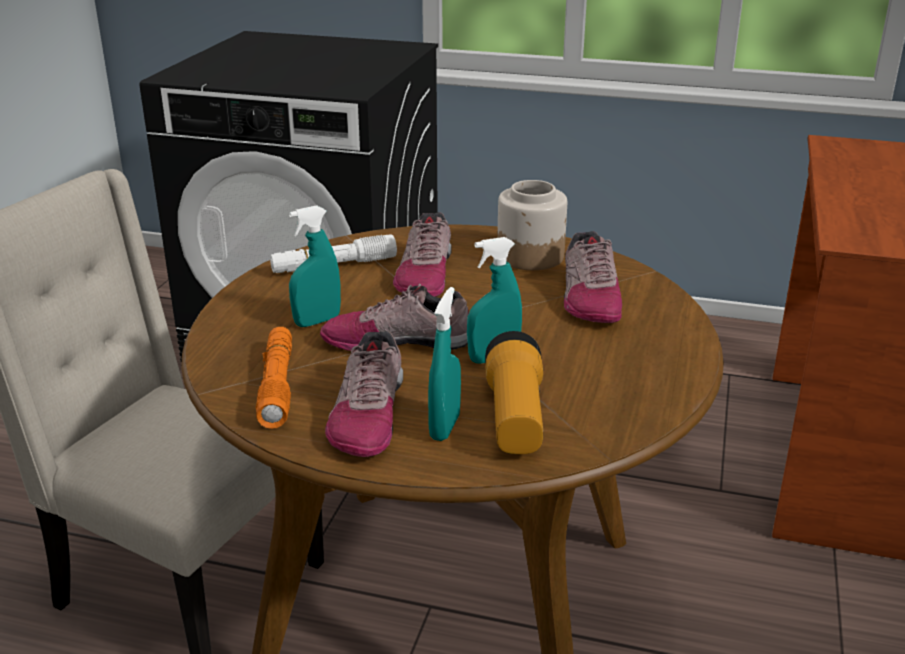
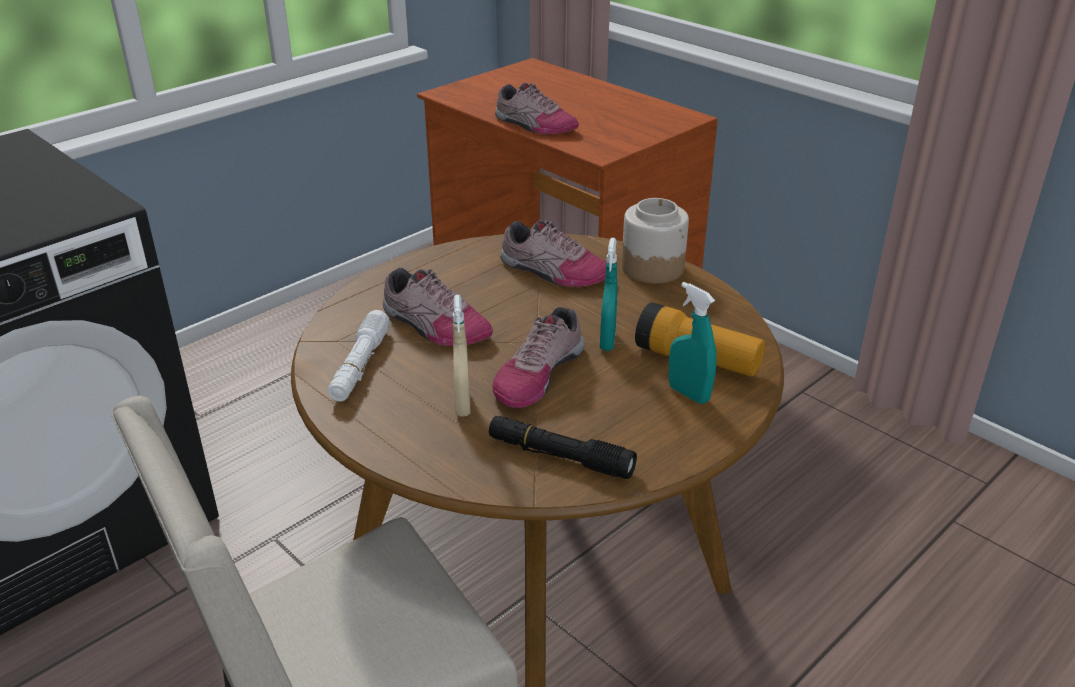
camera: 60 degrees left, 5 degrees up
orange flashlight [255,327,292,429] -> black flashlight [489,416,637,479]
turquoise spray bottle [289,205,341,327] -> beige spray bottle [453,295,471,417]
shoe [325,331,403,457] -> shoe moved to [495,83,579,134]
jar [497,180,567,270] -> jar moved to [622,198,689,284]

